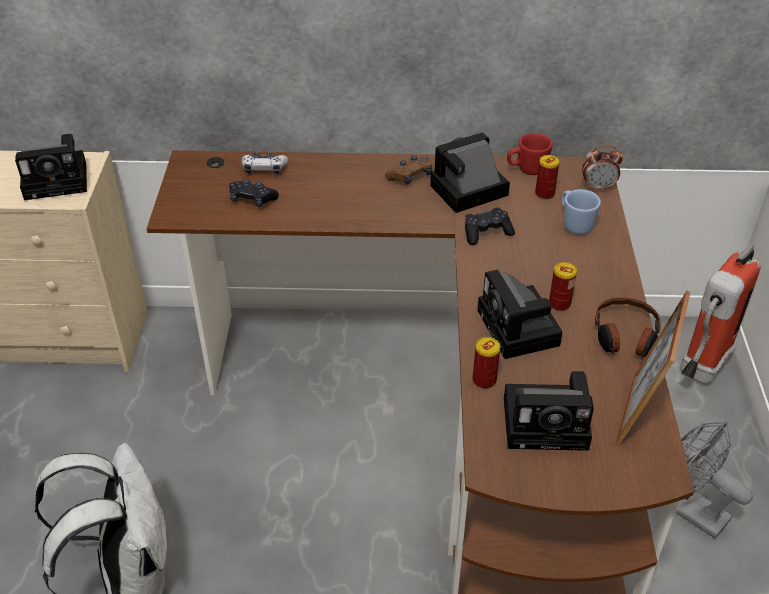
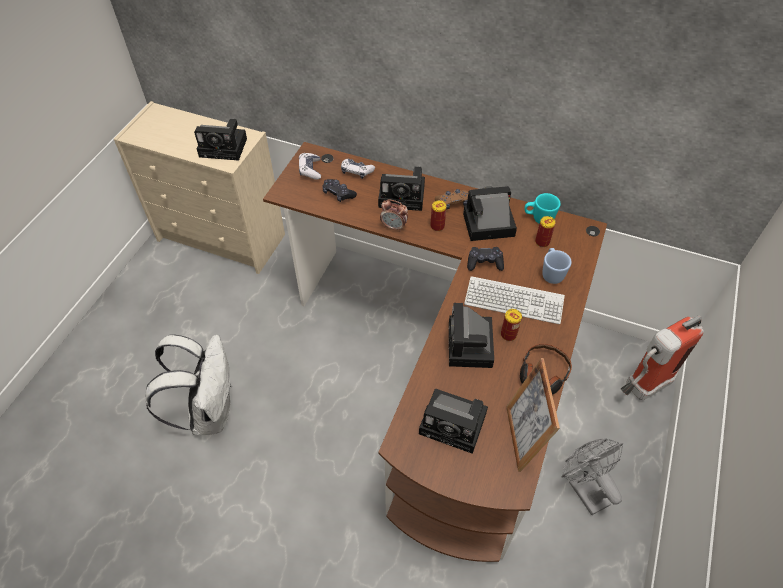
camera: 20 degrees right, 10 degrees up
can [472,337,500,389] -> can moved to [430,200,447,231]
red mug [507,133,553,175] -> turquoise mug [524,193,561,224]
alarm clock [582,145,623,191] -> alarm clock moved to [380,200,408,232]
picture frame [616,290,691,446] -> picture frame turned 45 degrees counterclockwise [506,358,560,472]
none -> game controller [299,153,321,180]
none -> camera [378,166,425,211]
none -> keyboard [464,276,565,324]

